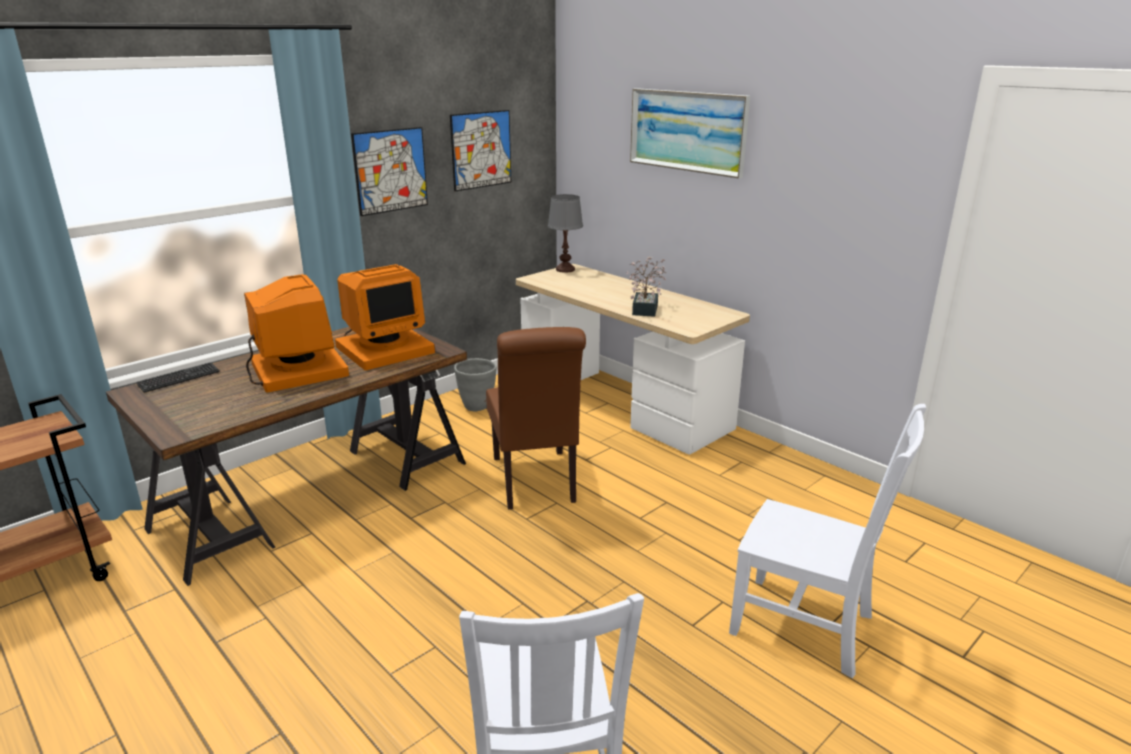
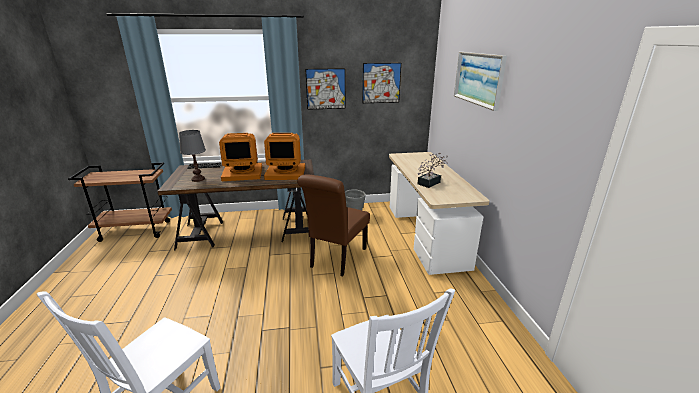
camera: 35 degrees right, 0 degrees up
monitor [244,274,349,393] -> monitor turned 75 degrees clockwise [219,133,262,181]
grey table lamp [548,194,583,273] -> grey table lamp moved to [179,130,206,182]

